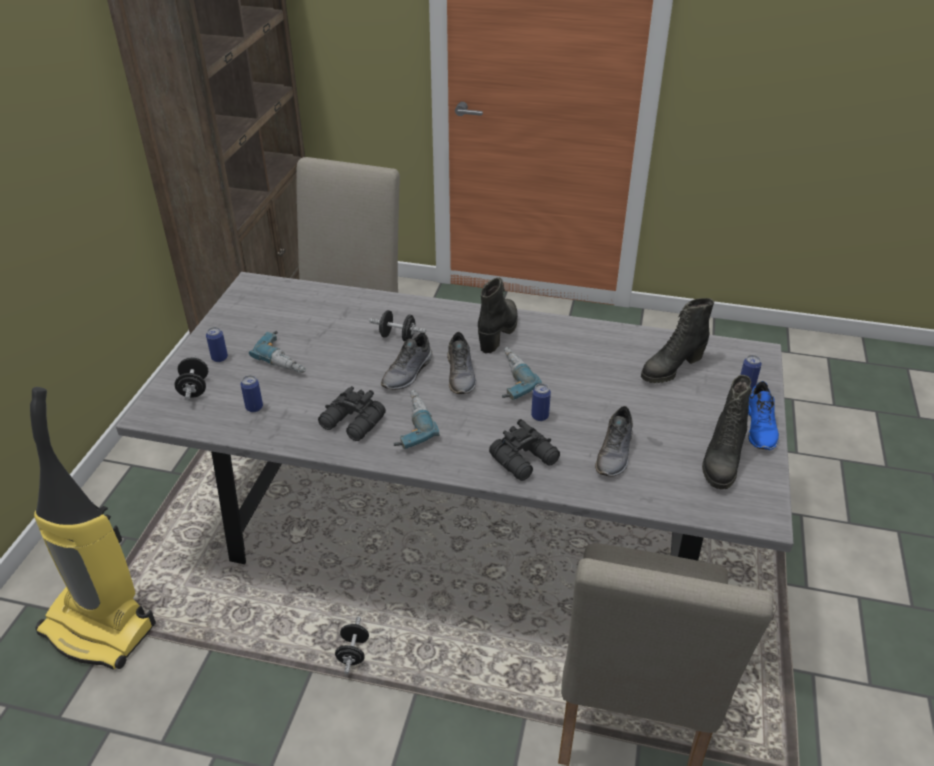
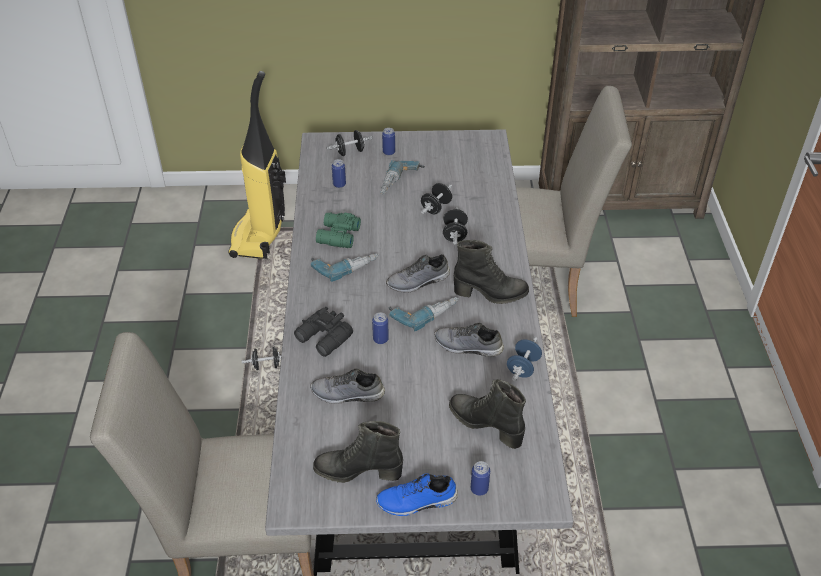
camera: 75 degrees right, 5 degrees up
black binoculars [318,386,386,441] -> green binoculars [316,212,361,248]
grey shoe [381,332,433,390] -> grey shoe moved to [434,323,504,357]
none -> black dumbbell [421,183,452,214]
none -> blue dumbbell [507,337,542,381]

